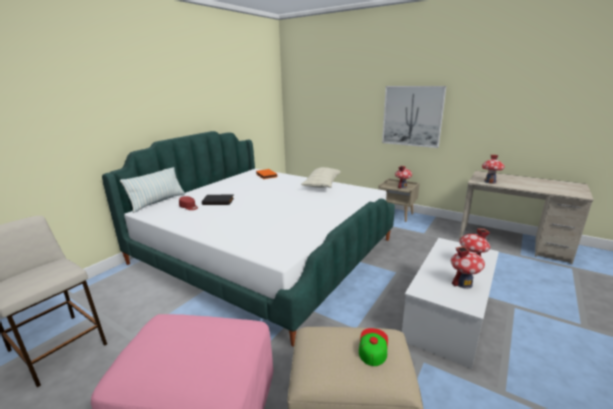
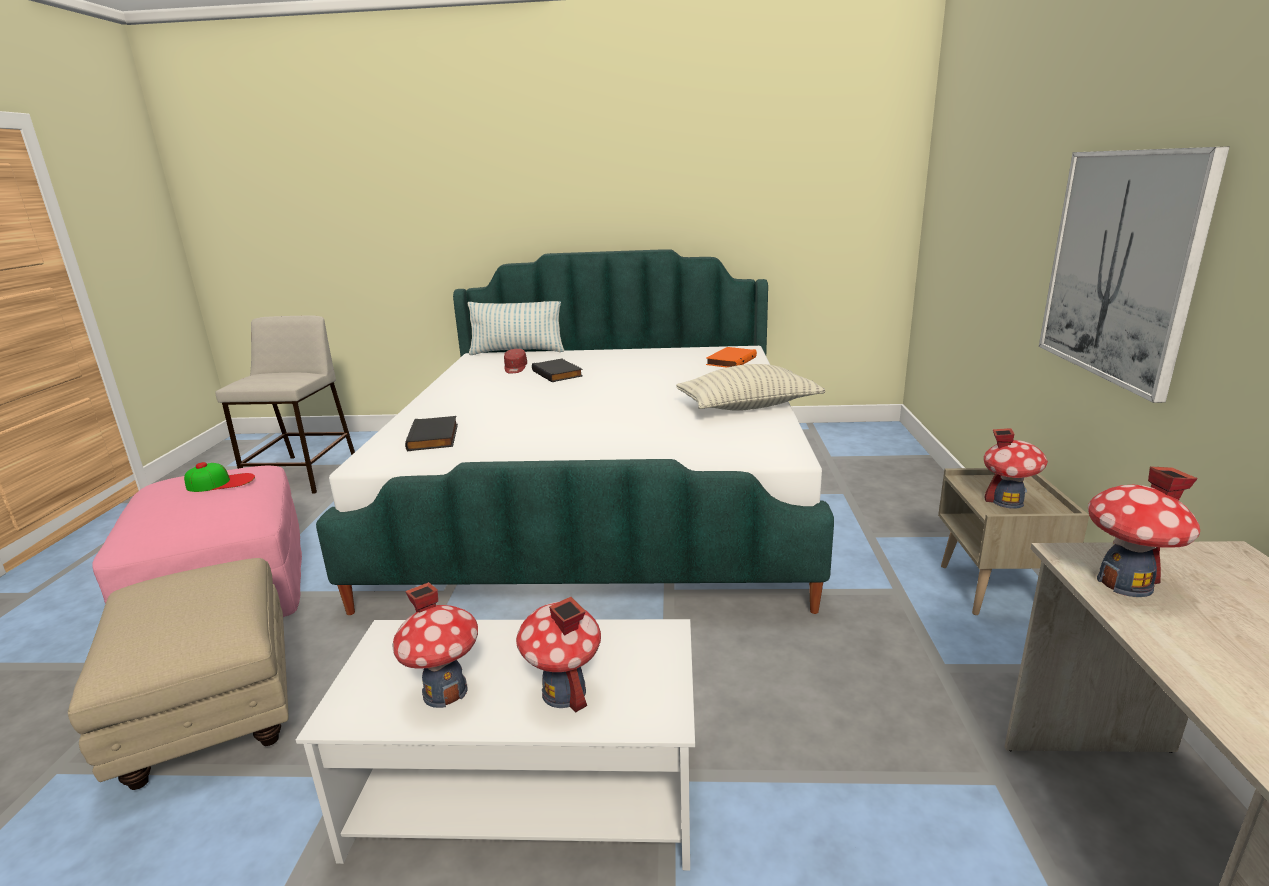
camera: 60 degrees right, 0 degrees up
cap [359,328,388,366] -> cap moved to [184,462,255,492]
none -> black book [405,416,458,451]

